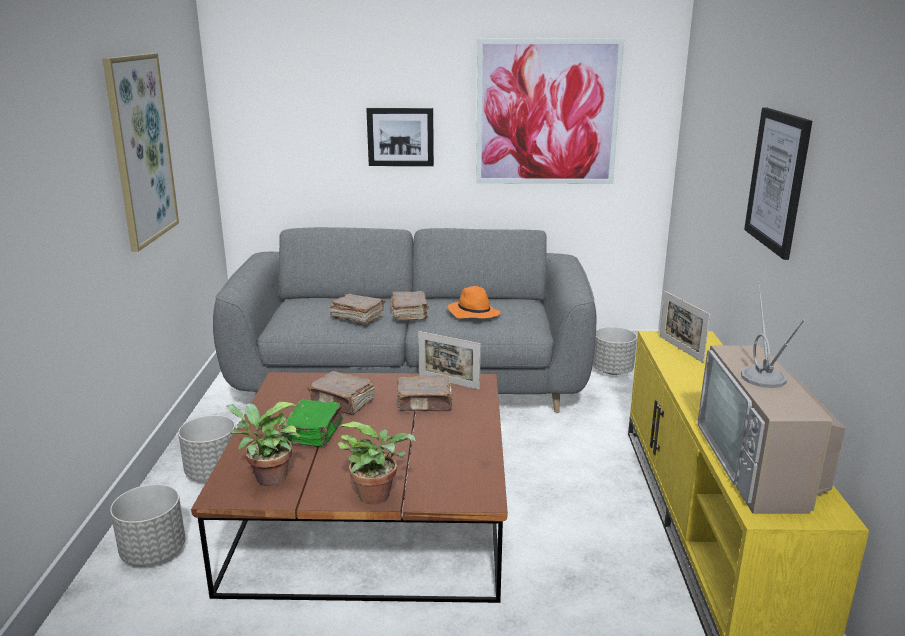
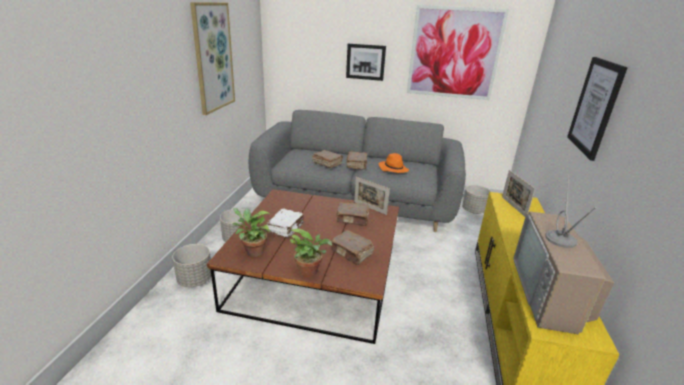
camera: 10 degrees right, 5 degrees up
green book [281,399,343,447] -> white book [266,208,304,237]
brown book [308,371,375,415] -> brown book moved to [331,230,374,265]

